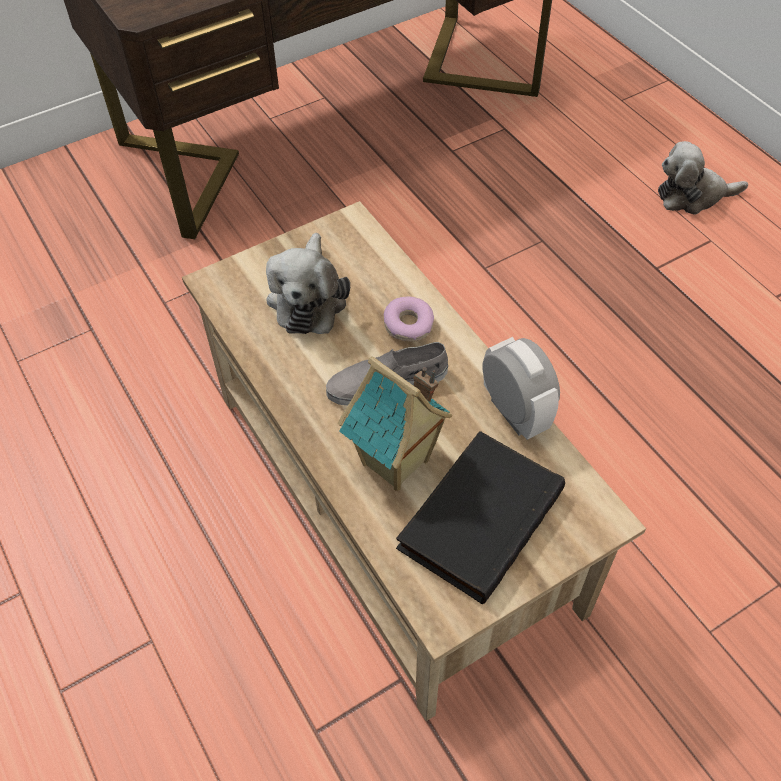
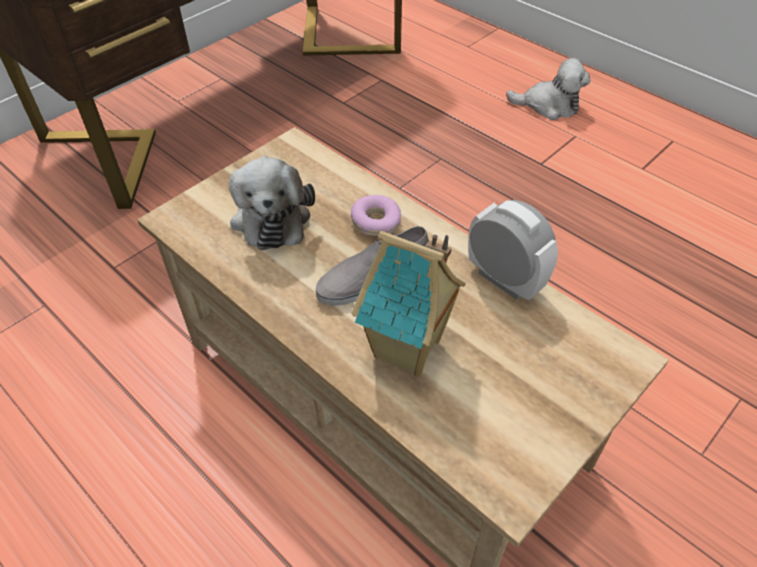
camera: 15 degrees left, 5 degrees down
black book [396,431,565,604] -> none
plush toy [658,141,748,215] -> plush toy turned 150 degrees counterclockwise [506,58,591,120]

